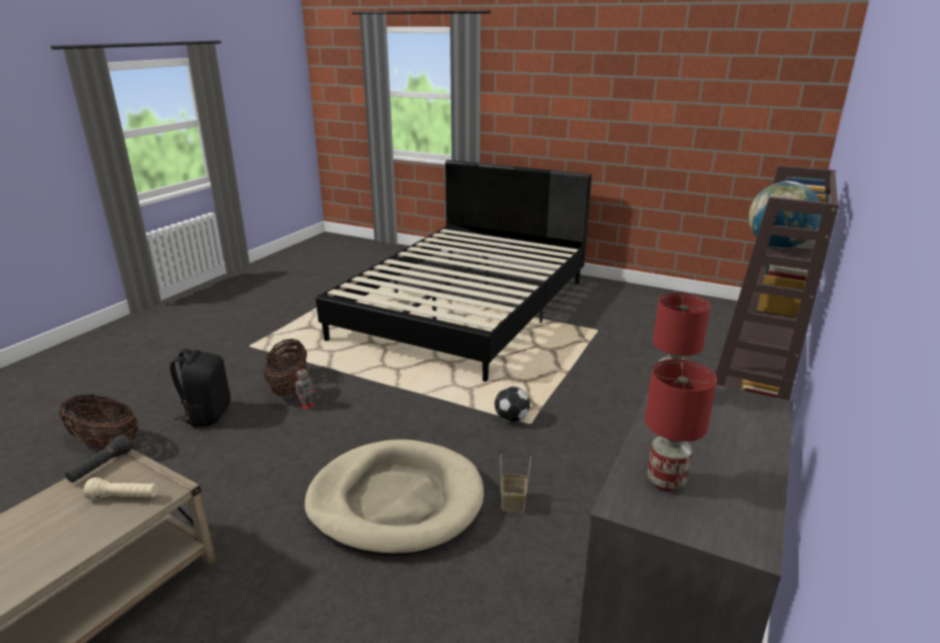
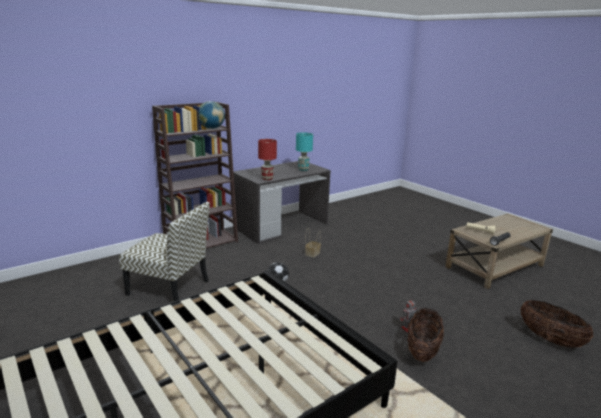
camera: 155 degrees left, 5 degrees down
black backpack [170,349,231,427] -> none
beige dog bed [304,439,484,556] -> none
red table lamp [645,359,717,491] -> turquoise table lamp [296,132,313,171]
none -> chair [119,202,210,301]

